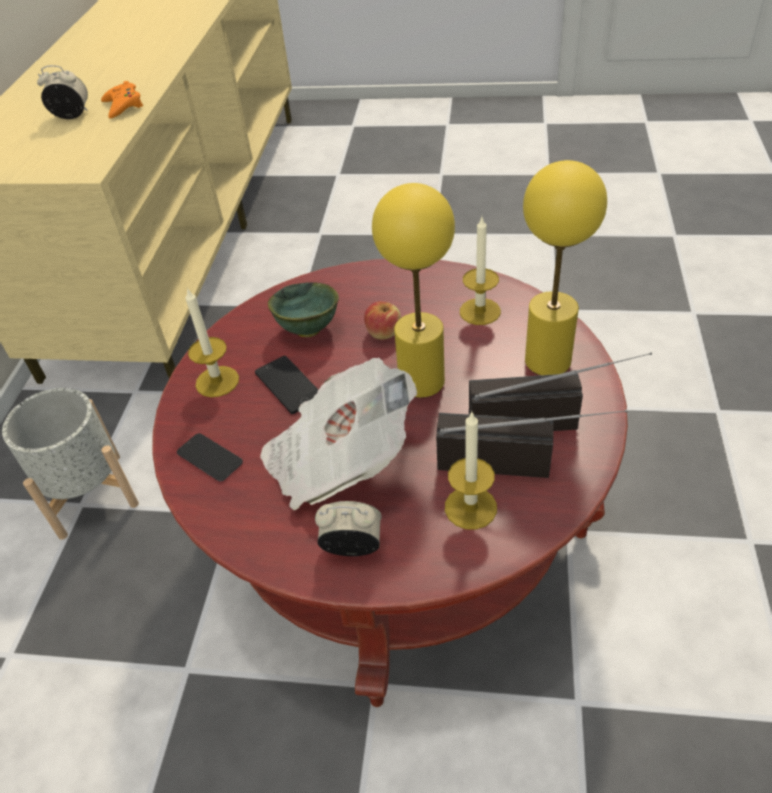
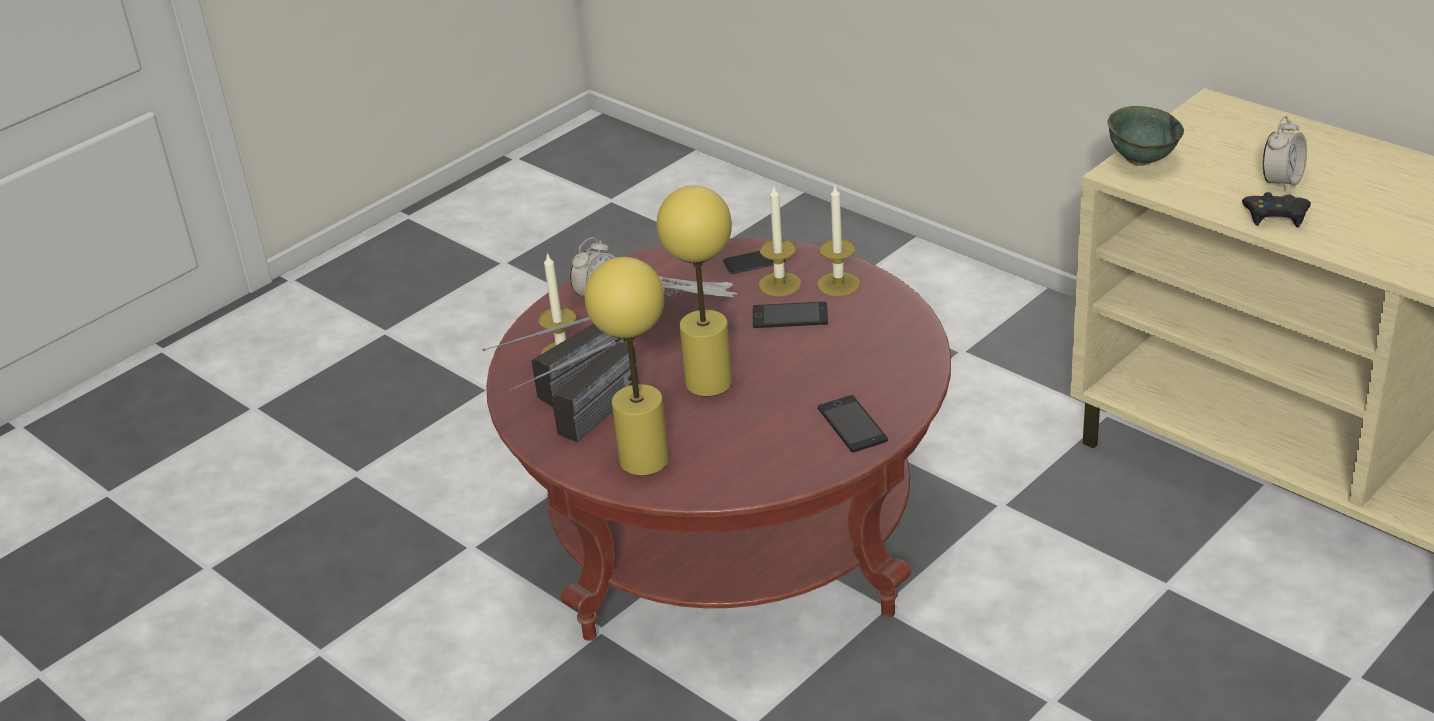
camera: 125 degrees right, 10 degrees down
grey planter [2,388,139,540] -> none
orange game controller [101,81,143,118] -> black game controller [1242,192,1311,227]
green bowl [268,283,339,337] -> green bowl moved to [1108,106,1184,166]
apple [364,301,401,340] -> none
candle [460,217,501,325] -> candle moved to [759,186,801,297]
none -> phone [818,395,888,452]

